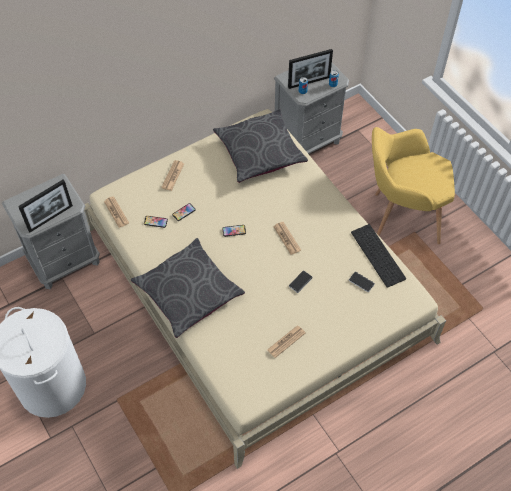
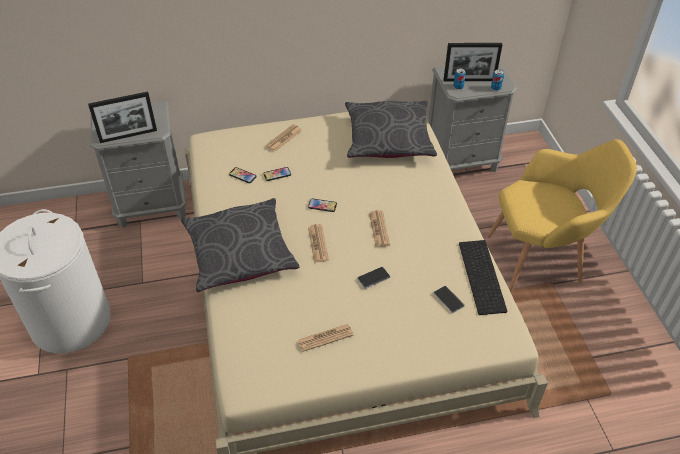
camera: 20 degrees right, 10 degrees down
newspaper [104,196,129,228] -> newspaper moved to [308,224,329,263]
yellow armchair [372,127,455,244] -> yellow armchair turned 150 degrees clockwise [487,139,637,293]

